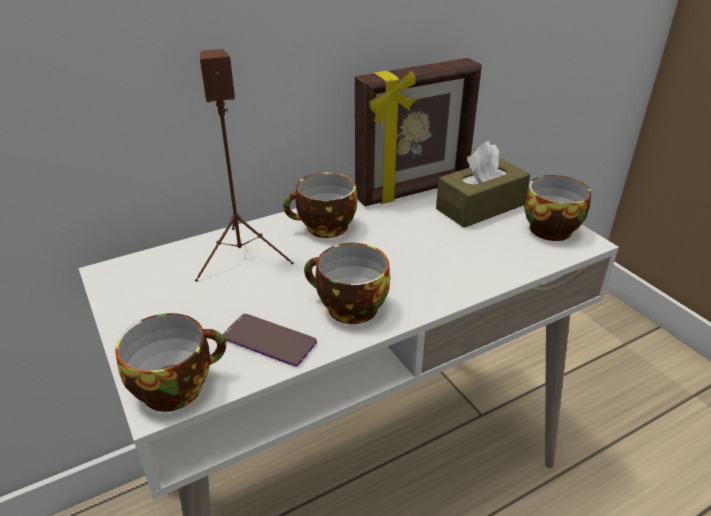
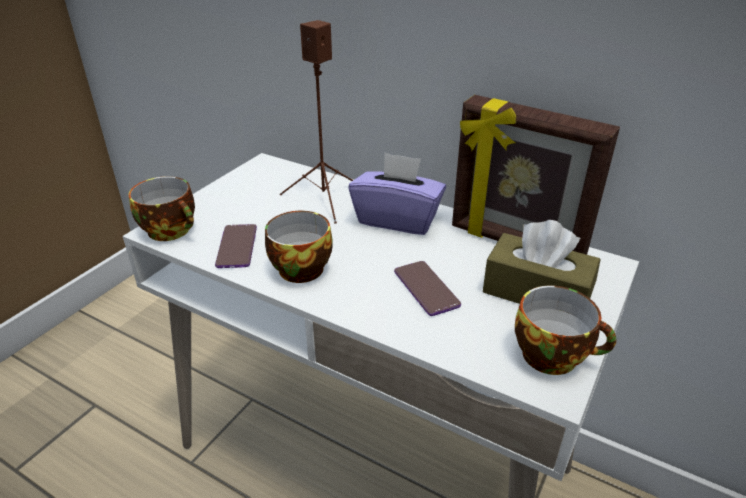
camera: 60 degrees right, 0 degrees up
cup [283,173,357,238] -> purple tissue box [348,152,446,235]
none -> phone [394,261,461,316]

